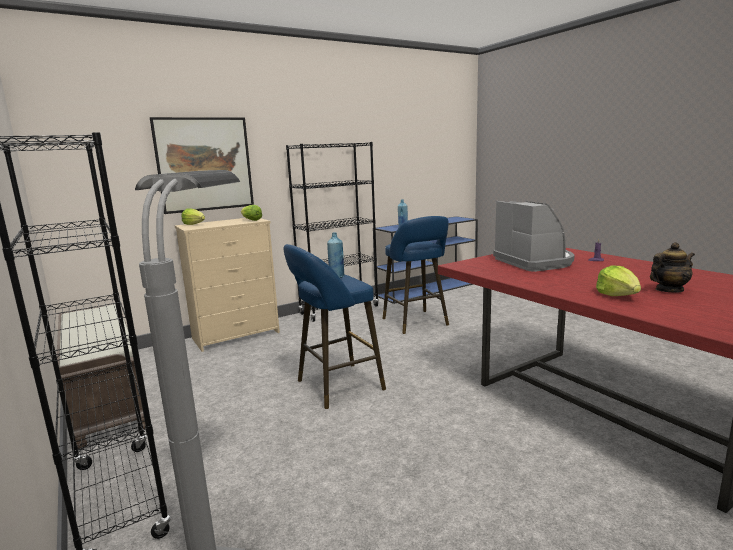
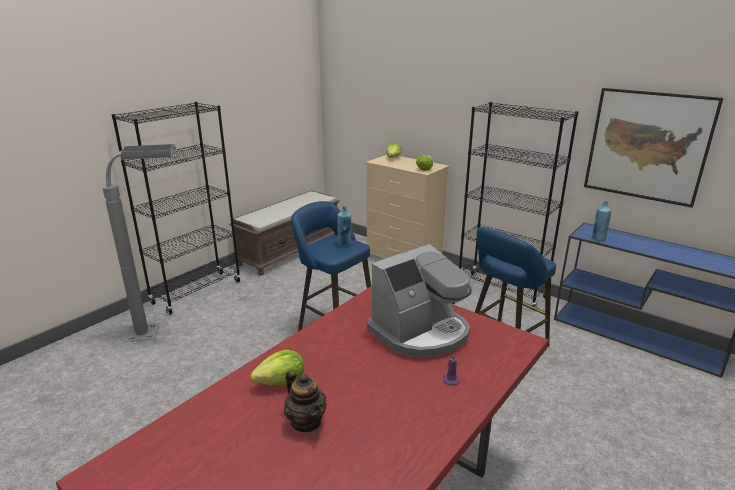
camera: 70 degrees right, 10 degrees up
picture [150,117,254,214] -> picture moved to [584,88,723,208]

